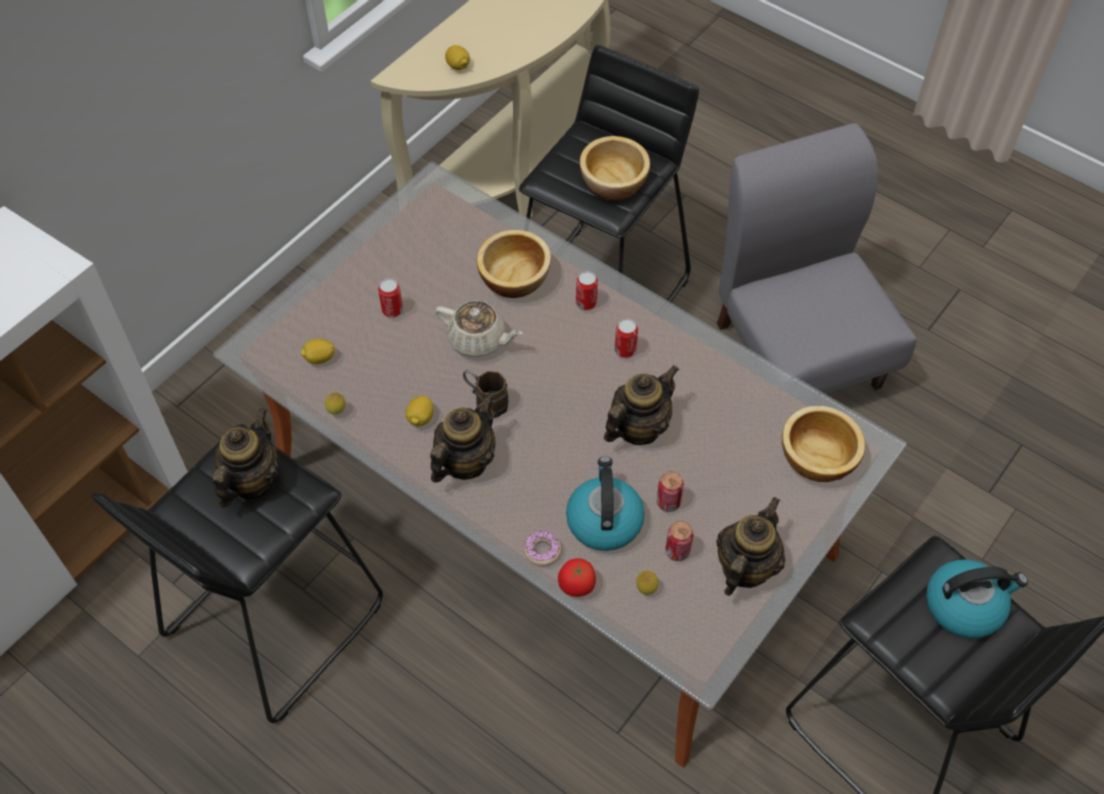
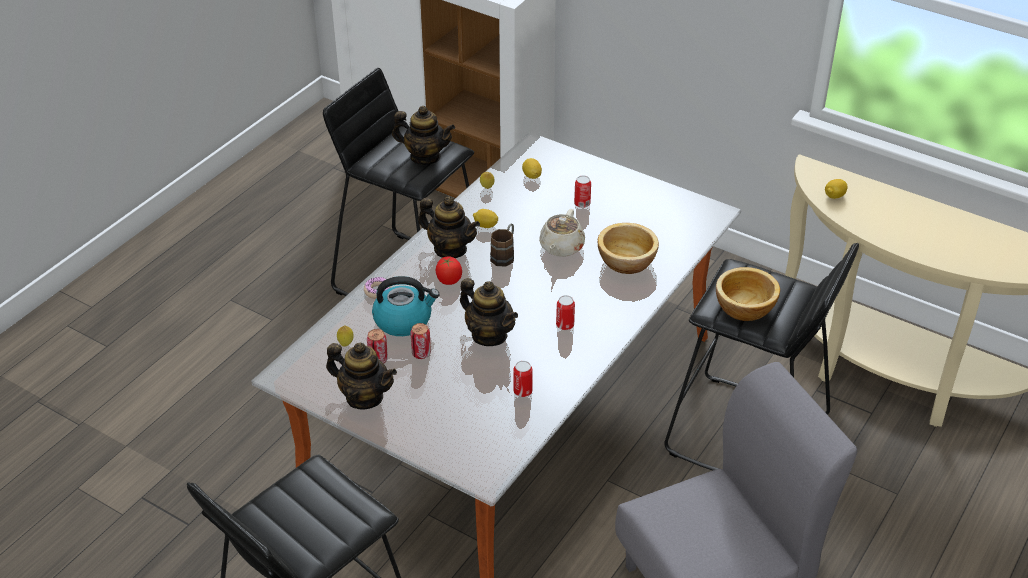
camera: 85 degrees right, 15 degrees down
tomato [558,558,596,597] -> tomato moved to [436,256,462,285]
can [576,271,598,310] -> can moved to [513,361,533,397]
bowl [782,406,865,482] -> none
kettle [926,559,1028,638] -> none

